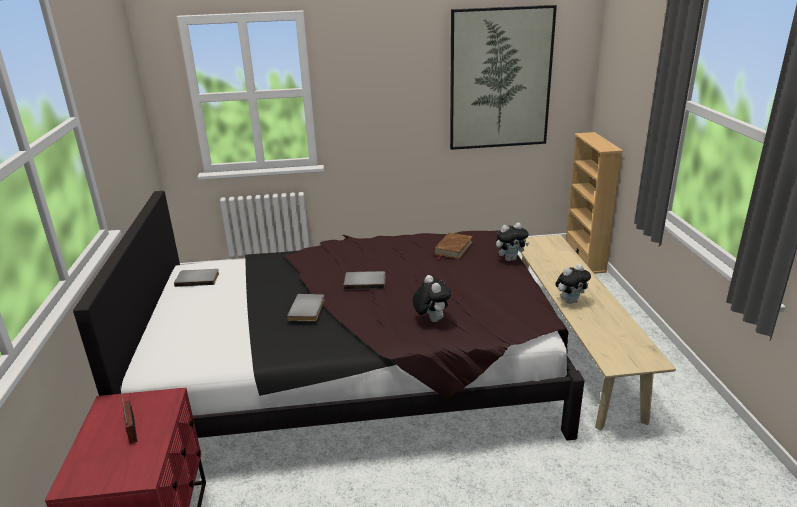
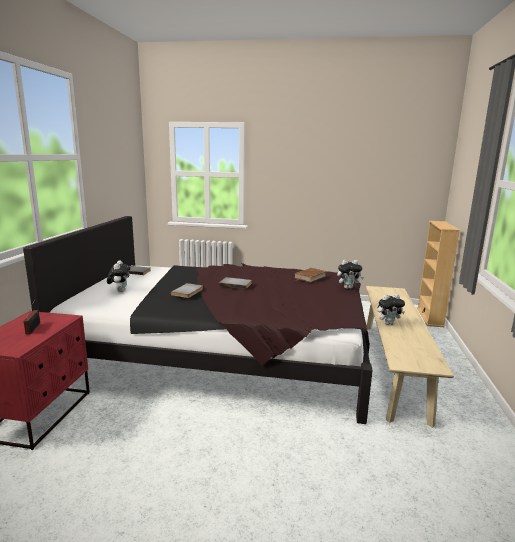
camera: 15 degrees right, 10 degrees down
plush toy [413,275,451,322] -> plush toy moved to [107,260,130,292]
picture [450,5,557,150] -> none

